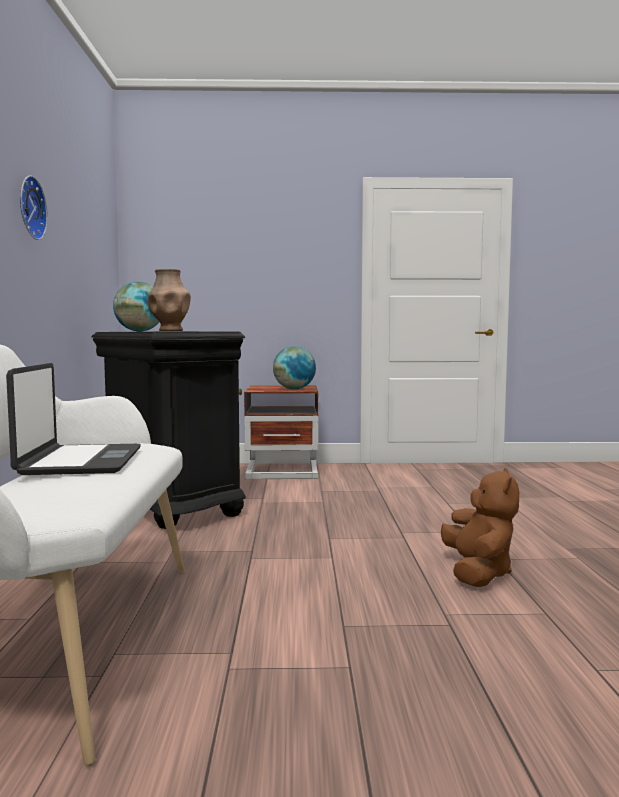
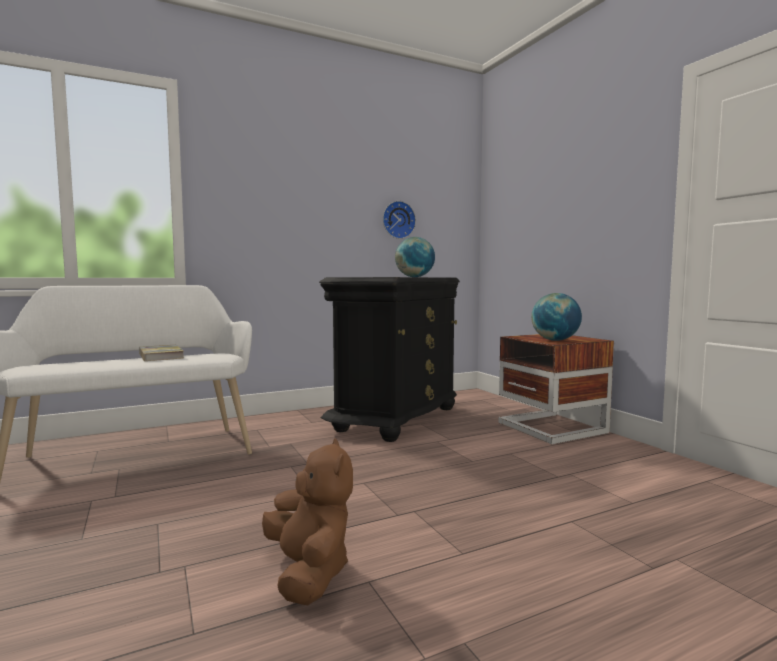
camera: 65 degrees right, 0 degrees up
laptop [6,363,141,475] -> book [139,345,184,361]
wall clock [20,175,48,240] -> wall clock moved to [383,201,416,239]
brown vase [148,269,191,331] -> none
brown plush toy [441,468,519,587] -> brown plush toy turned 90 degrees counterclockwise [262,438,353,605]

